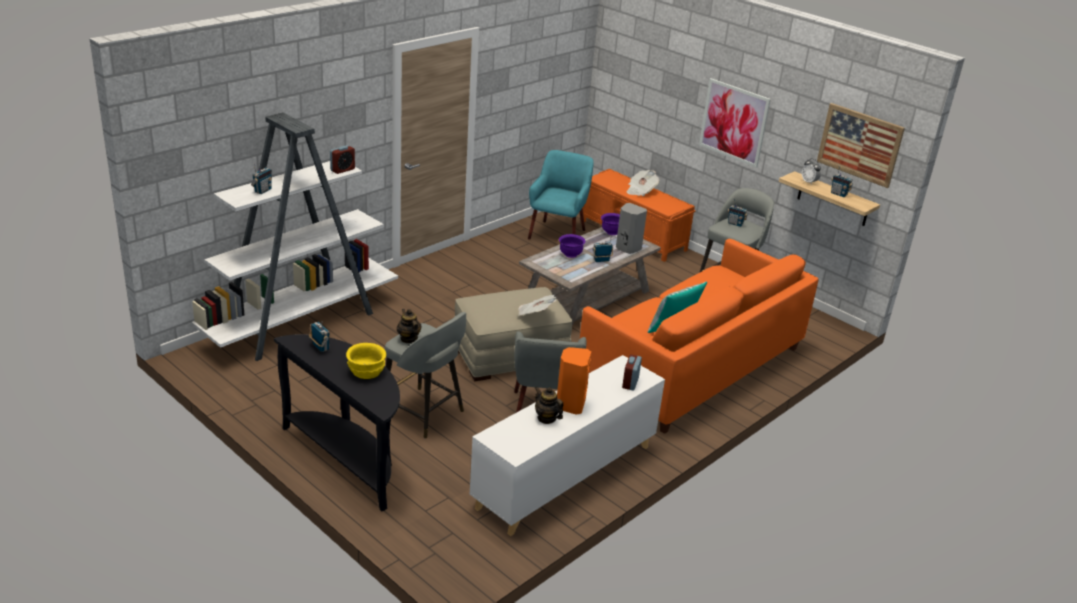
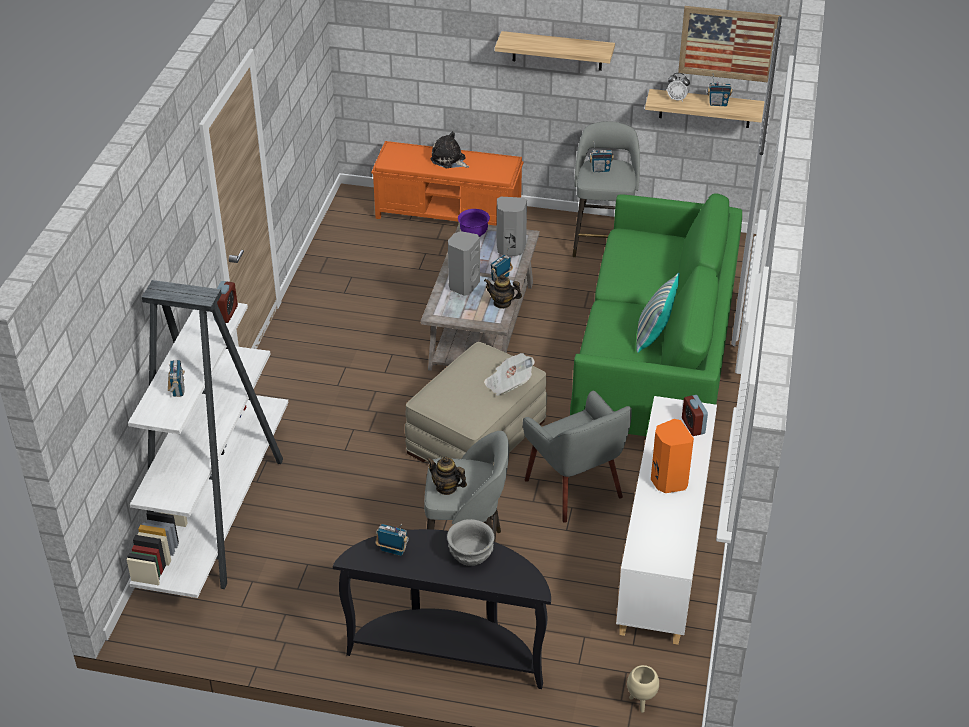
camera: 30 degrees left, 10 degrees up
yellow bowl [346,343,386,379] -> grey bowl [447,519,495,566]
turquoise armchair [528,150,594,239] -> none
teapot [535,387,563,424] -> teapot moved to [484,274,522,309]
purple bowl [559,234,585,258] -> grey speaker [448,231,480,296]
orange sofa [580,239,818,434] -> green sofa [570,193,742,436]
newspaper [627,170,659,196] -> plush toy [430,131,469,168]
picture [699,78,771,168] -> shelf [495,31,615,71]
none -> beige planter [627,665,659,713]

